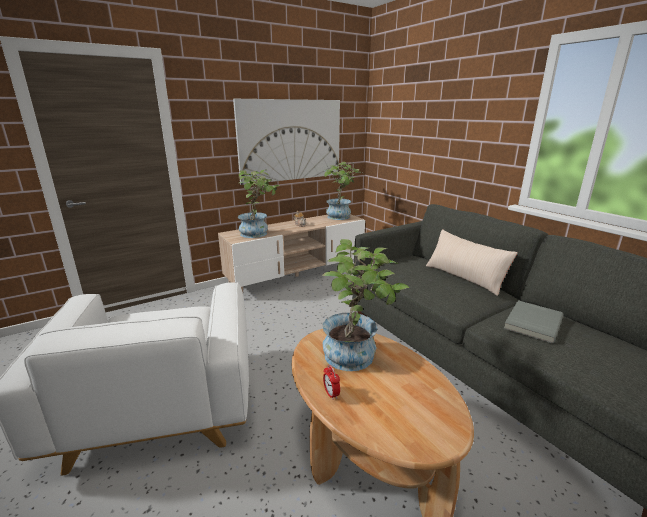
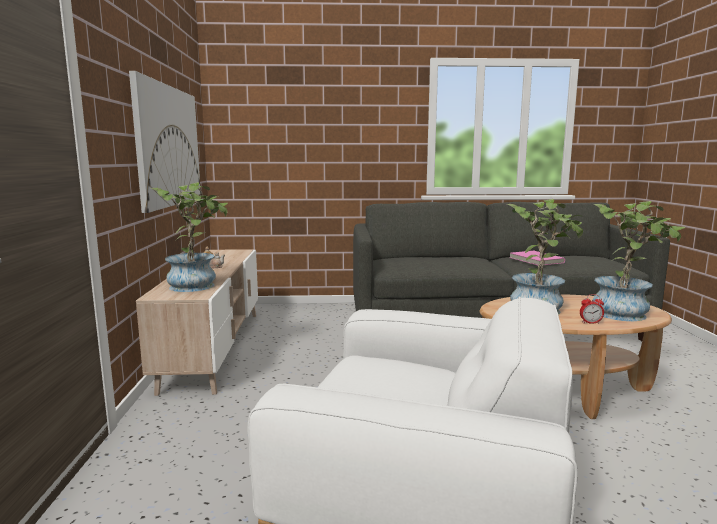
camera: 60 degrees left, 10 degrees down
potted plant [324,162,364,220] -> potted plant moved to [592,201,685,321]
beige pillow [426,229,518,296] -> none
grey book [504,300,563,344] -> pink book [509,251,565,265]

